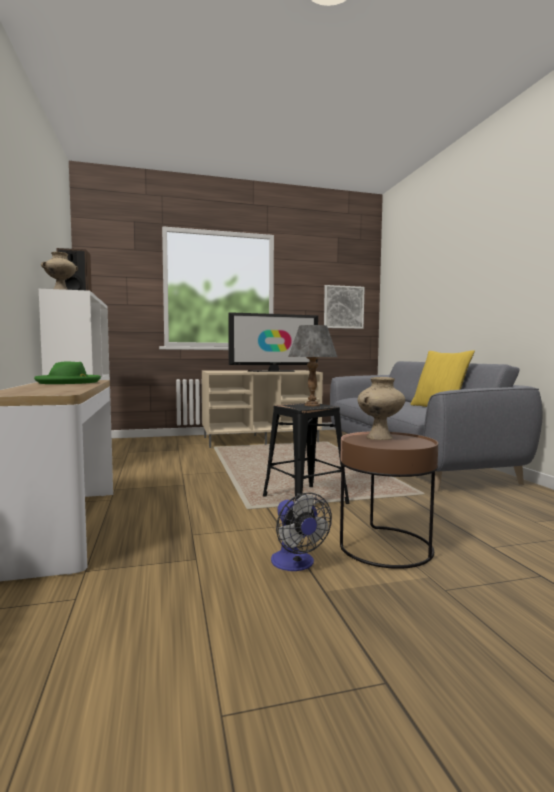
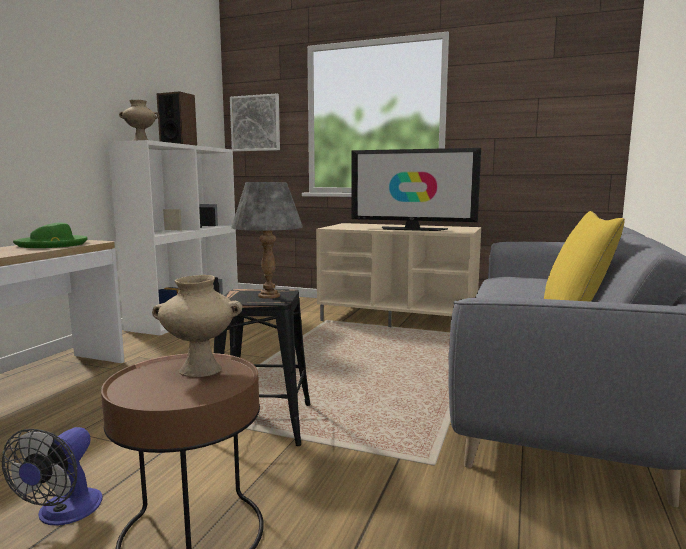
camera: 35 degrees right, 5 degrees up
picture [324,285,365,329] -> picture moved to [230,93,280,151]

